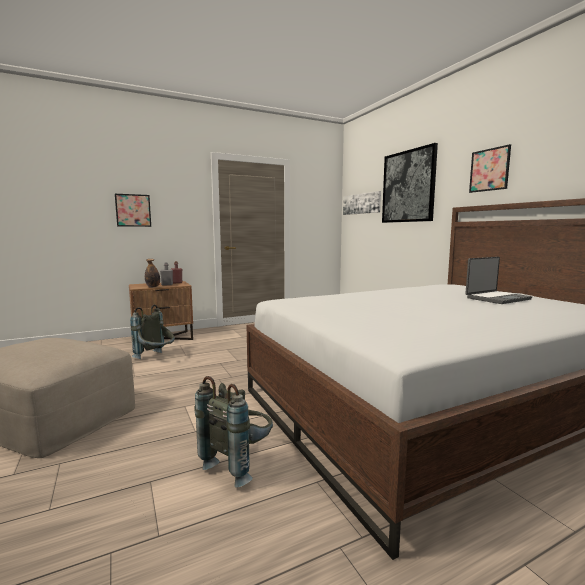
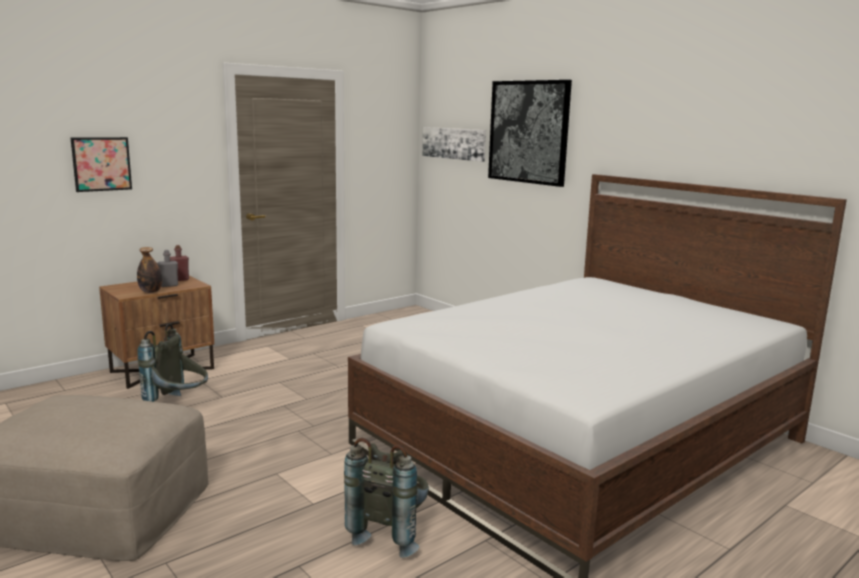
camera: 15 degrees left, 5 degrees up
laptop [465,257,532,304] -> none
picture [469,144,511,193] -> none

